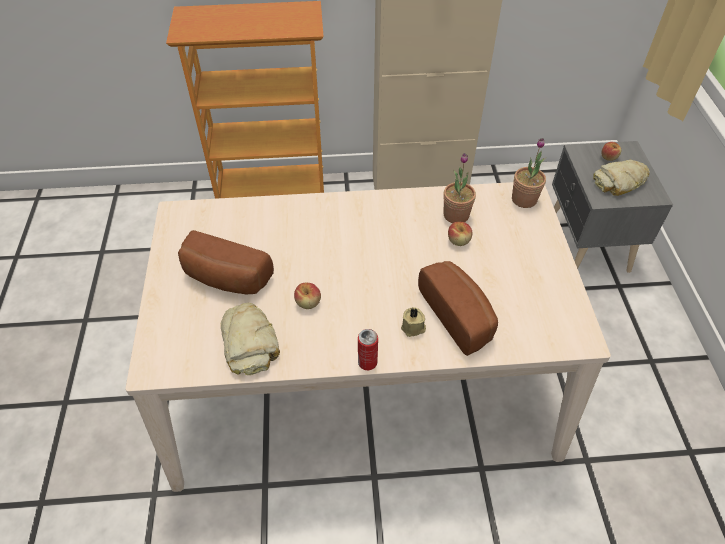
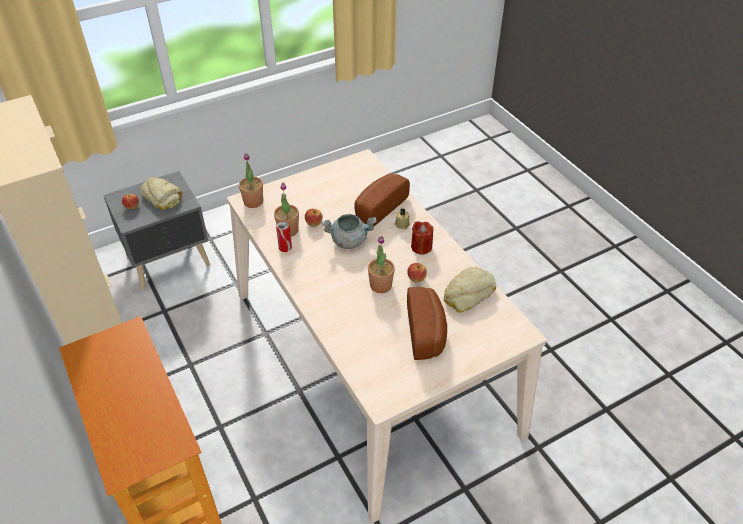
camera: 115 degrees left, 5 degrees down
can [358,329,378,370] -> can moved to [276,221,292,252]
none -> grey cooking pot [322,214,376,249]
none -> potted plant [368,236,395,293]
none -> red candle [411,221,433,255]

